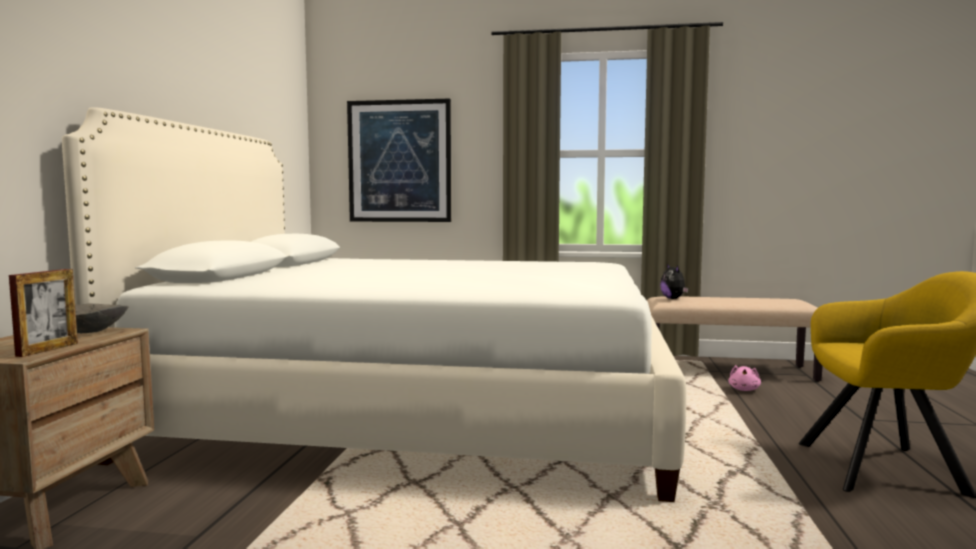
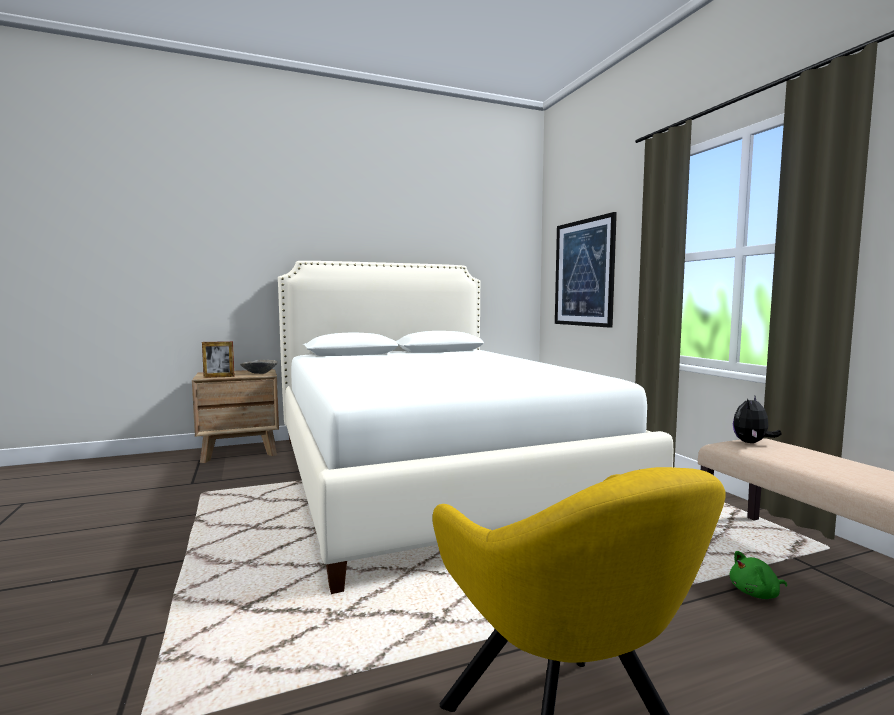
camera: 60 degrees right, 0 degrees up
pink plush toy [728,365,761,391] -> green plush toy [730,551,787,599]

